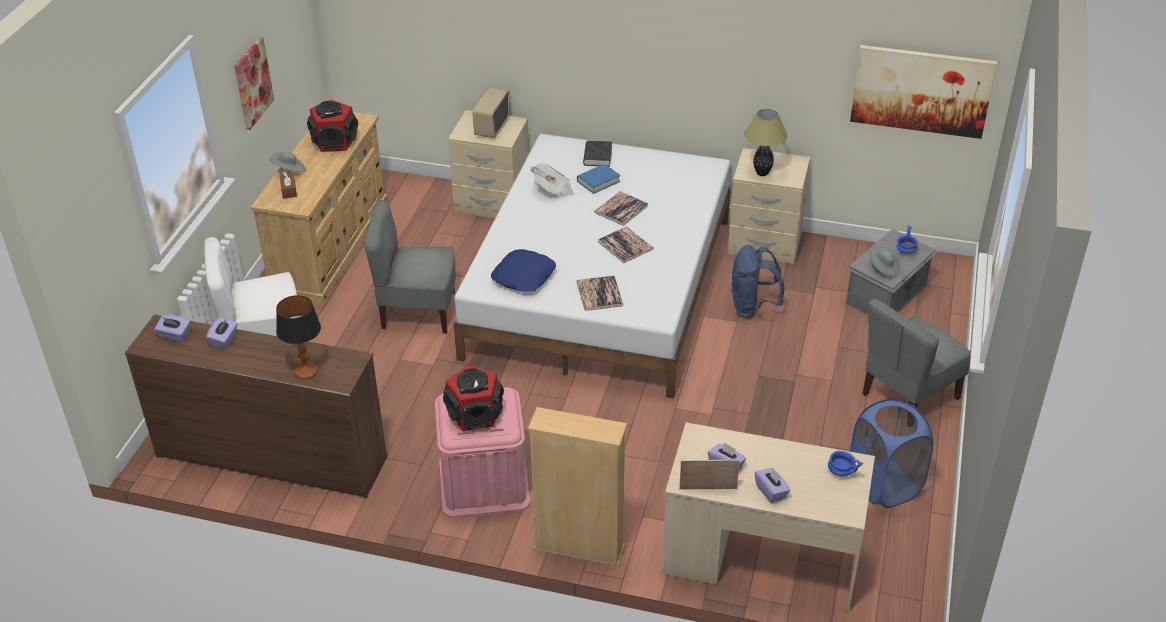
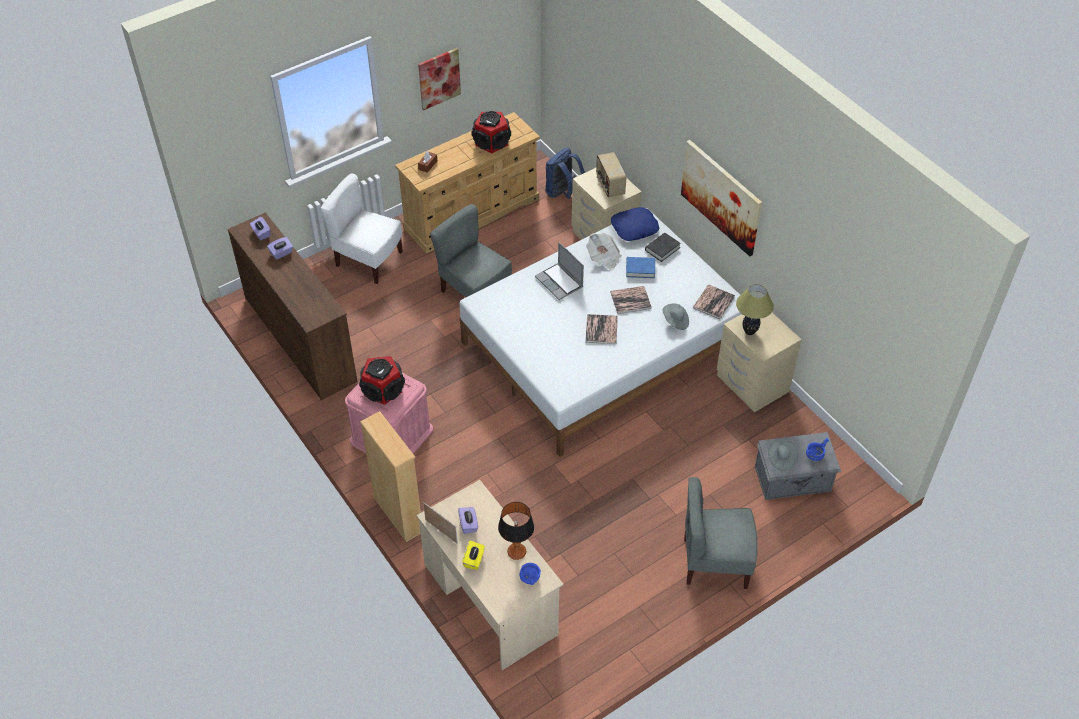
camera: 40 degrees right, 10 degrees up
grey hat [269,152,306,172] -> grey hat moved to [663,303,689,330]
table lamp [276,295,321,379] -> table lamp moved to [498,502,534,560]
radio [472,87,510,138] -> radio turned 75 degrees counterclockwise [596,152,626,197]
blue pillow [491,249,556,292] -> blue pillow moved to [611,207,660,241]
book [576,276,623,311] -> book moved to [693,285,735,319]
blue backpack [731,245,784,319] -> blue backpack moved to [545,148,585,199]
purple tissue box [755,468,790,503] -> yellow tissue box [462,541,485,570]
picture [850,45,997,139] -> picture moved to [681,140,762,256]
blue laundry basket [850,398,933,508] -> none
none -> laptop [535,242,584,300]

